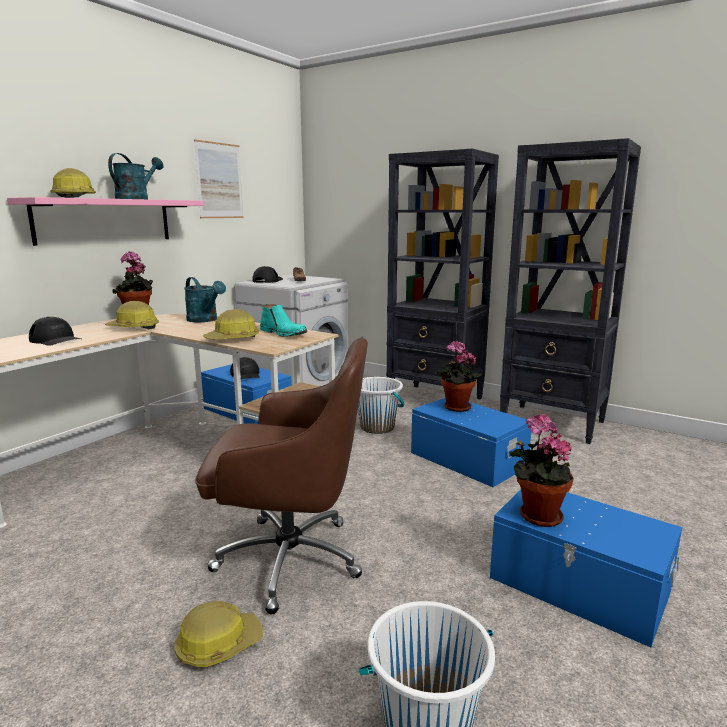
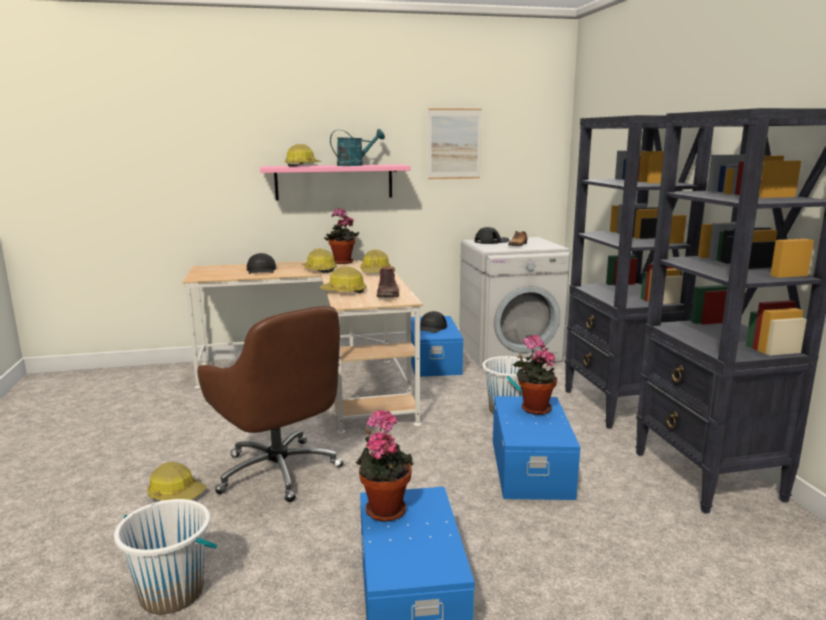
camera: 45 degrees right, 0 degrees up
turquoise watering can [184,277,226,322] -> hard hat [360,249,391,272]
turquoise boot [260,304,307,337] -> brown boot [377,266,399,298]

